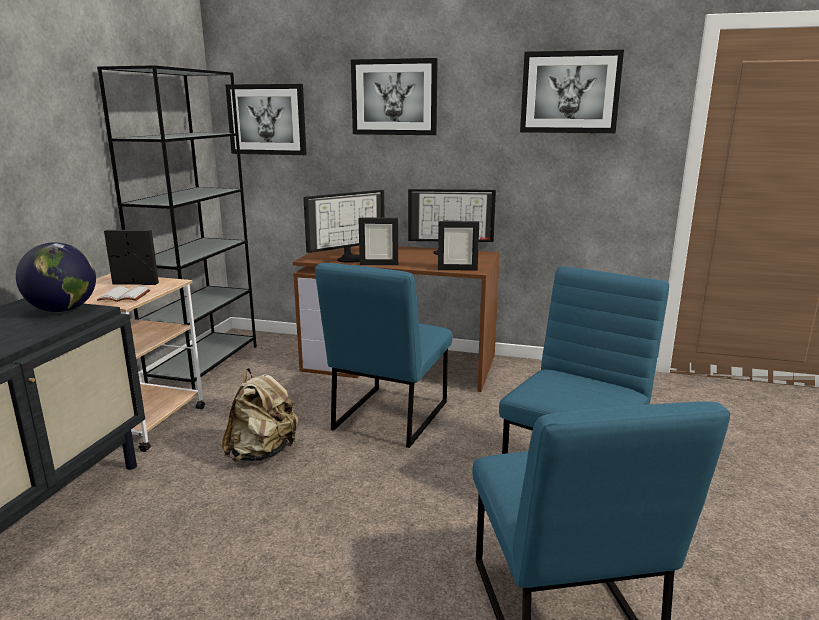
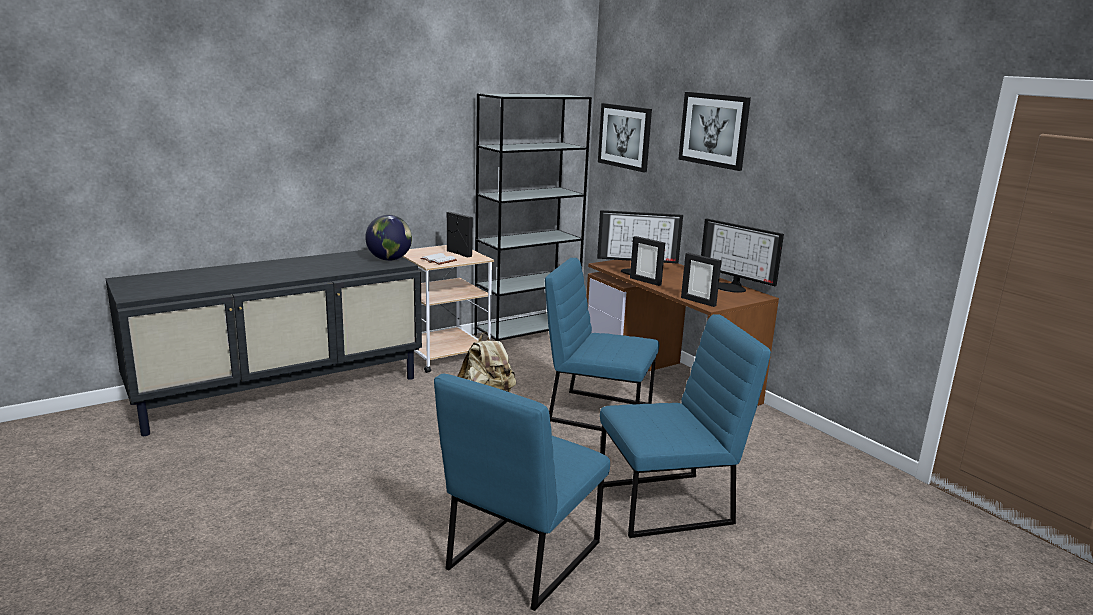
camera: 40 degrees right, 0 degrees up
blue chair [315,263,453,448] -> blue chair turned 45 degrees clockwise [545,258,659,431]
picture [520,50,624,133] -> none

